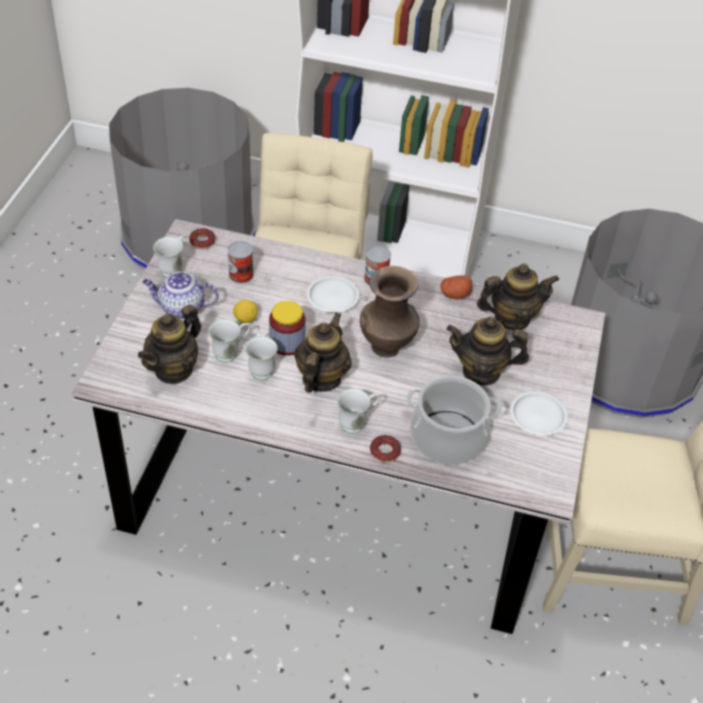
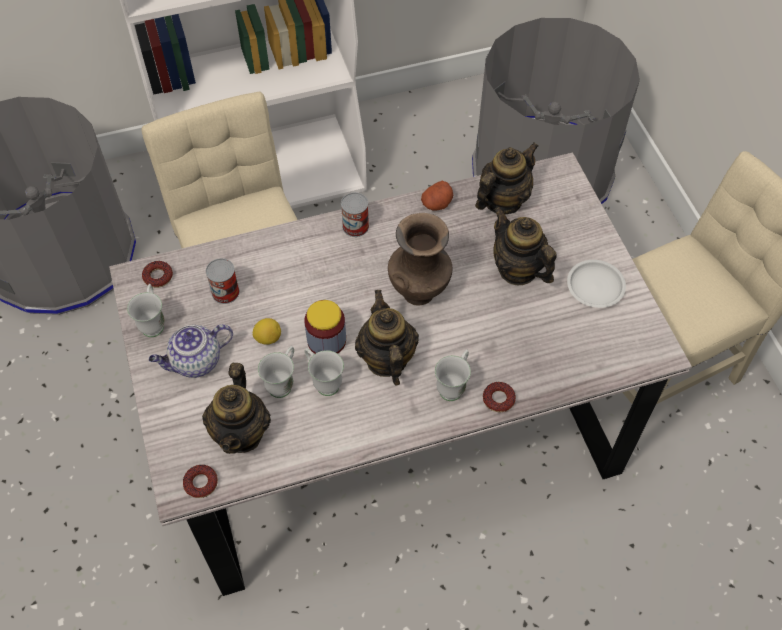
camera: 30 degrees left, 10 degrees up
white plate [307,276,359,313] -> none
cooking pot [407,376,502,465] -> none
teapot [446,316,529,386] -> teapot turned 75 degrees clockwise [494,207,557,285]
none -> donut [183,465,218,498]

